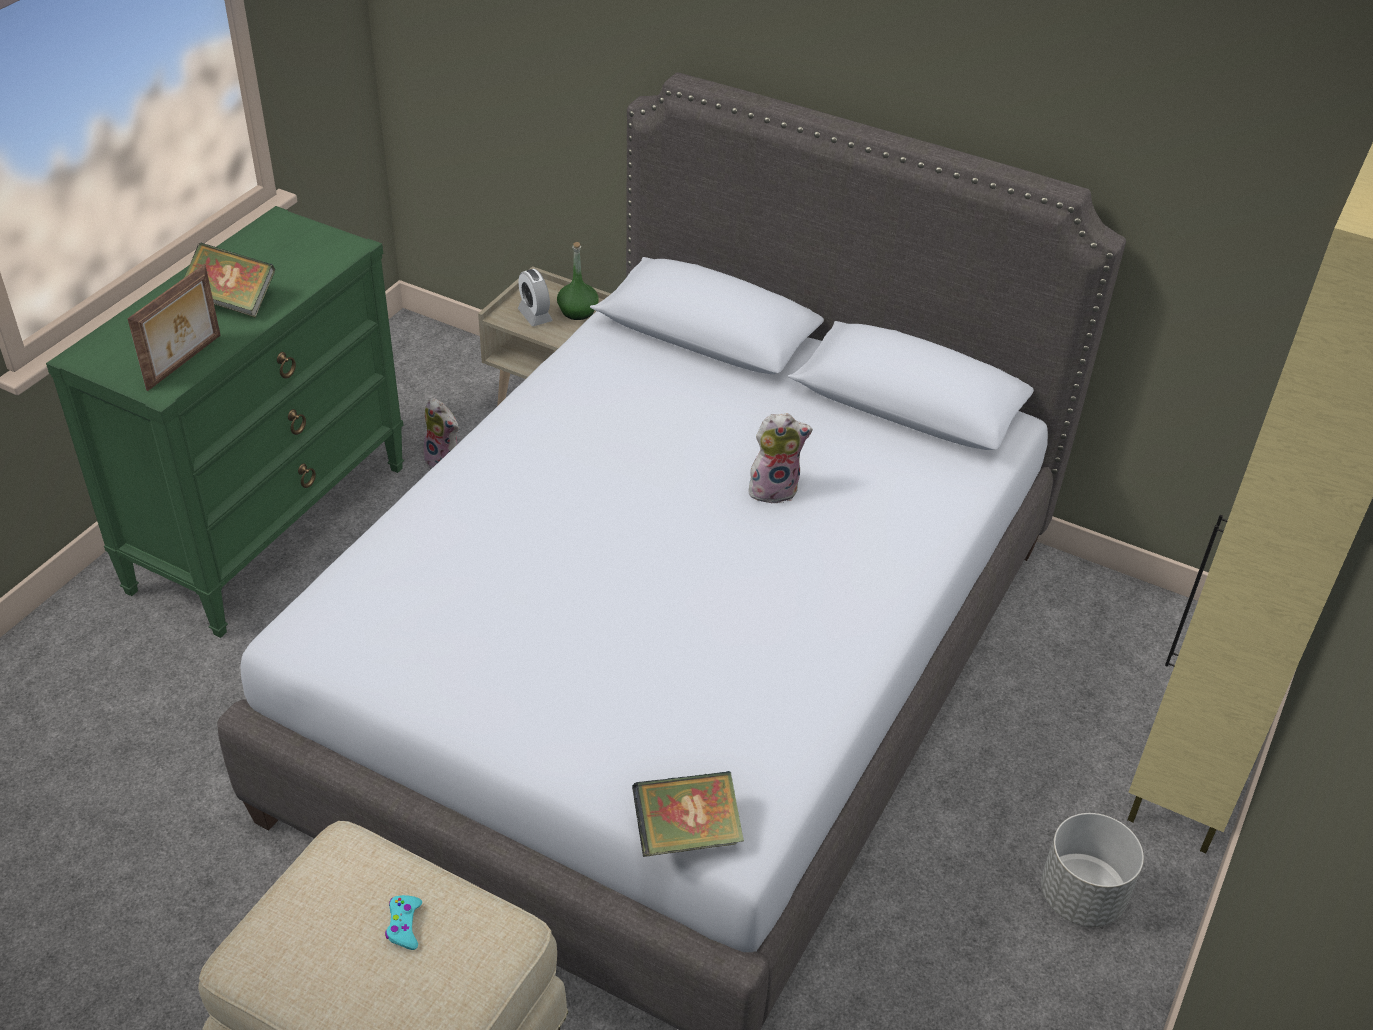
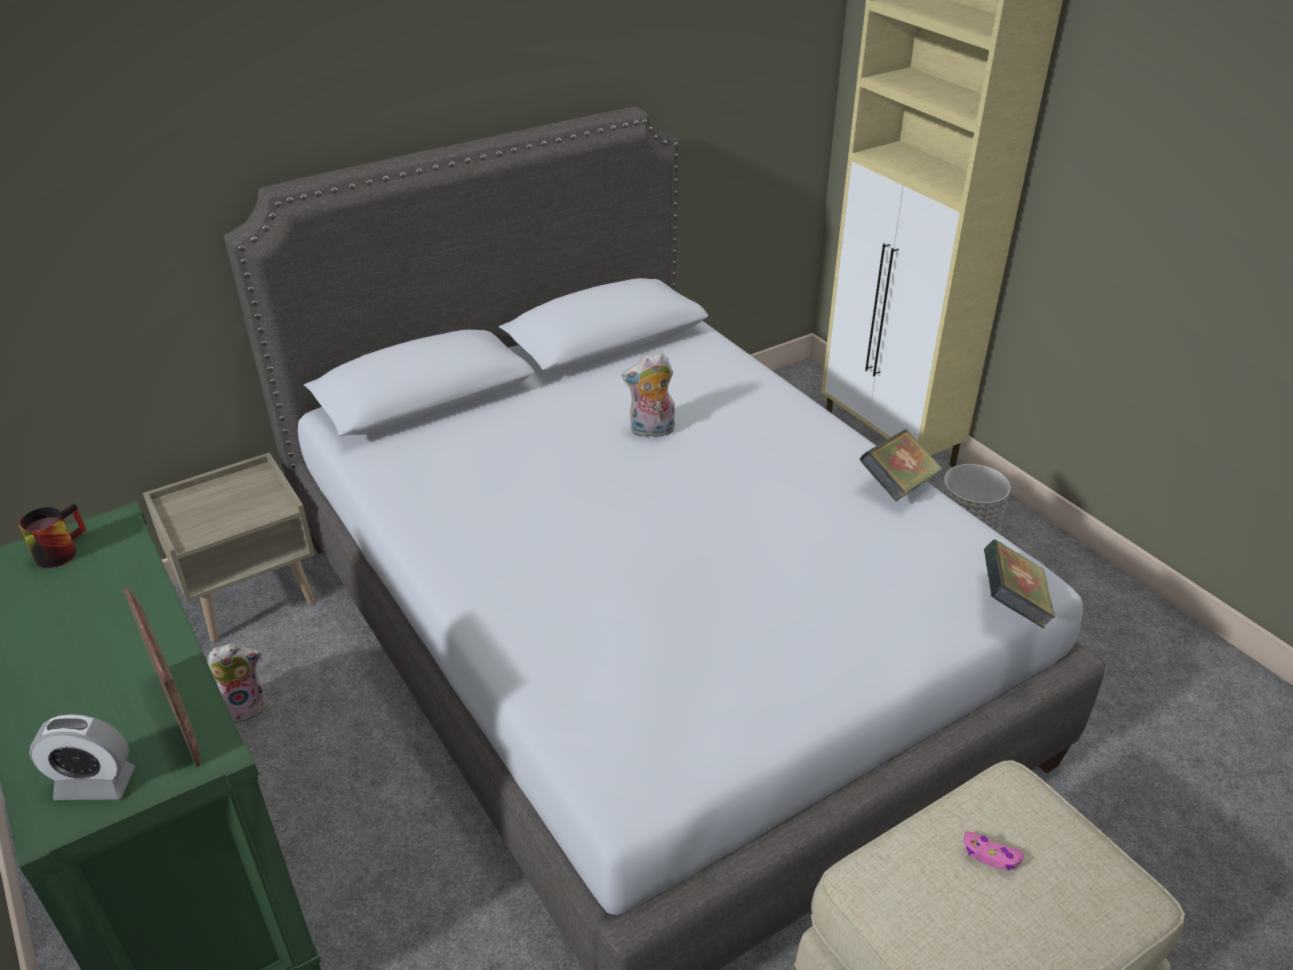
camera: 60 degrees left, 5 degrees down
book [184,243,275,318] -> book moved to [859,429,943,501]
turquoise game controller [385,895,422,950] -> pink game controller [964,831,1024,870]
alarm clock [518,269,553,326] -> alarm clock moved to [29,714,135,800]
green bottle [557,242,599,320] -> none
plush toy [748,413,813,504] -> plush toy turned 120 degrees counterclockwise [622,352,675,439]
none -> mug [19,503,86,568]

